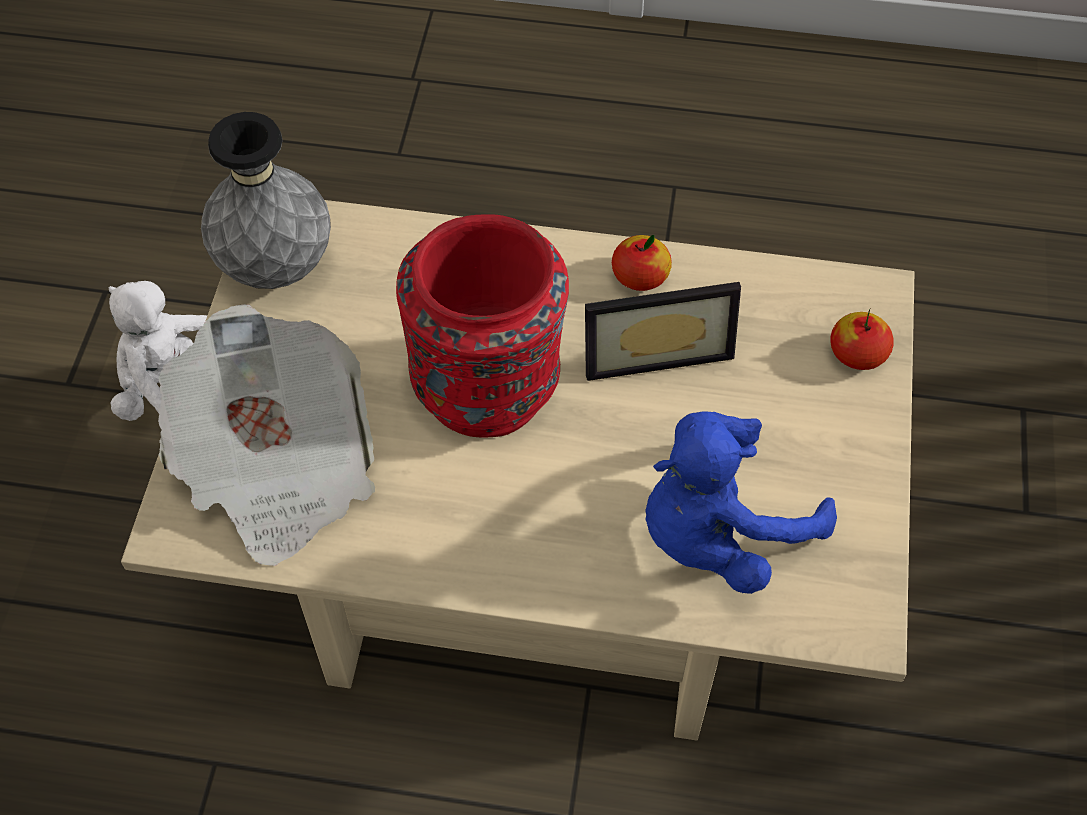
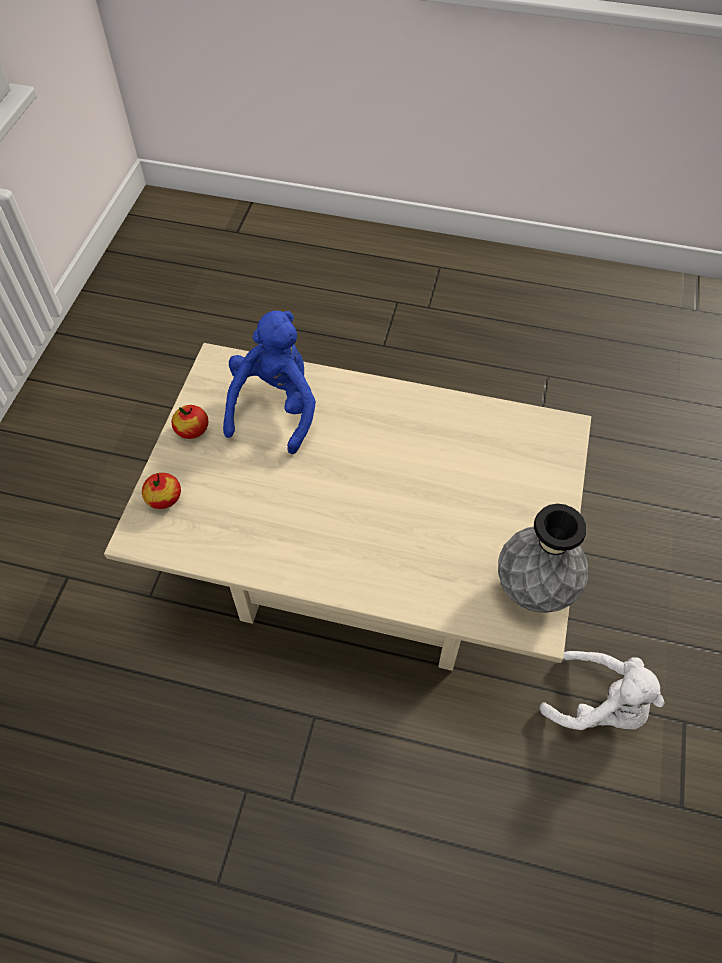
camera: 175 degrees left, 0 degrees up
newspaper [158,304,375,566] -> none
red vase [396,214,569,438] -> none
picture frame [585,282,741,381] -> none
apple [612,235,672,291] -> apple moved to [172,405,208,439]
blue plush toy [645,411,837,594] -> blue plush toy turned 45 degrees counterclockwise [223,311,316,454]

